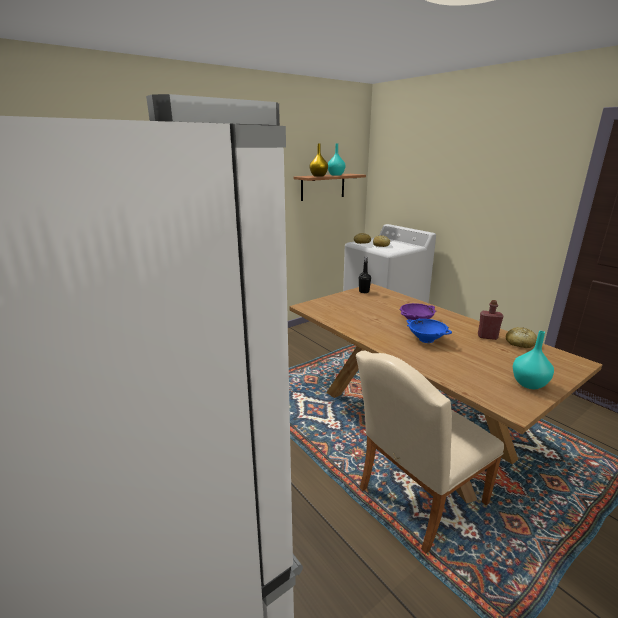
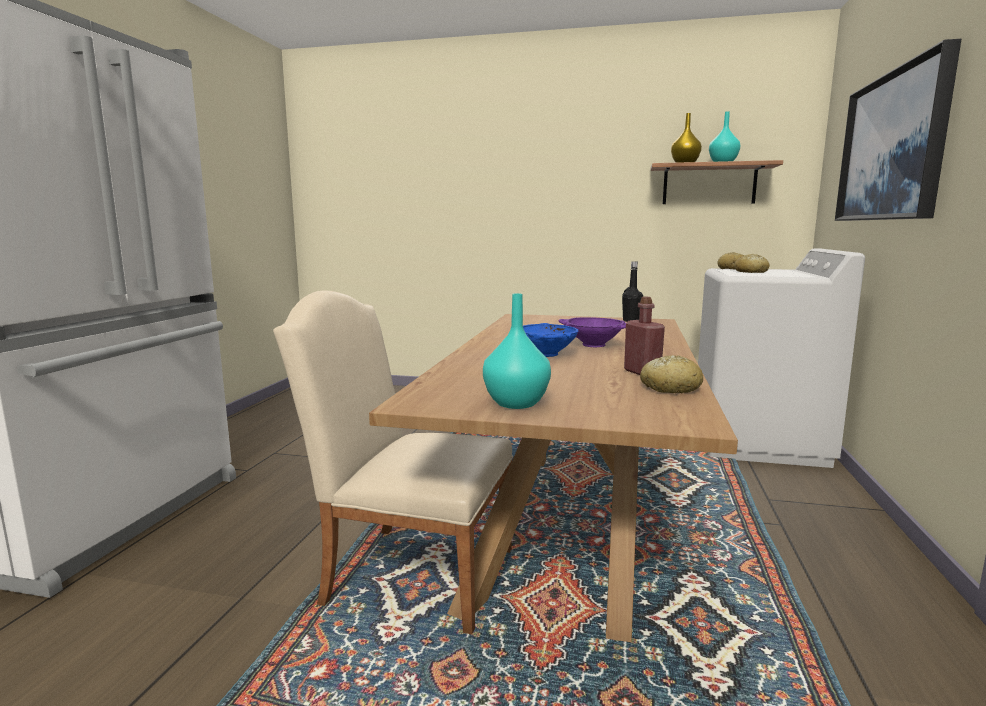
camera: 50 degrees right, 10 degrees down
none -> picture [835,39,961,221]

